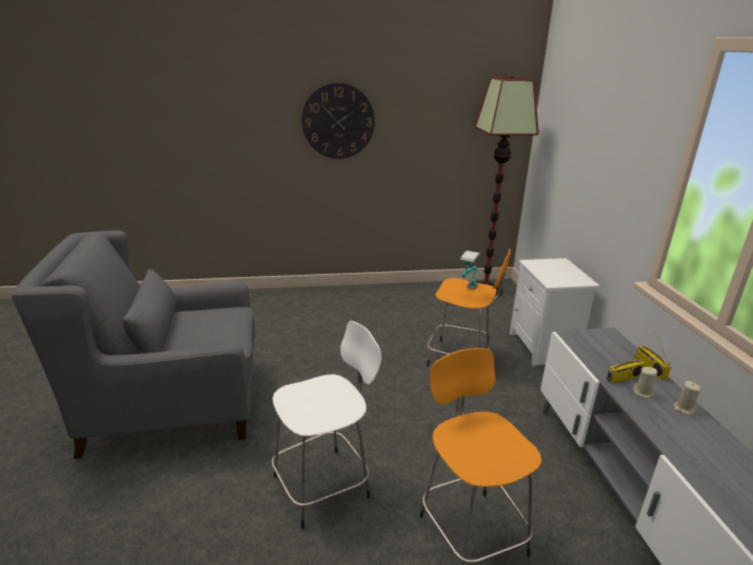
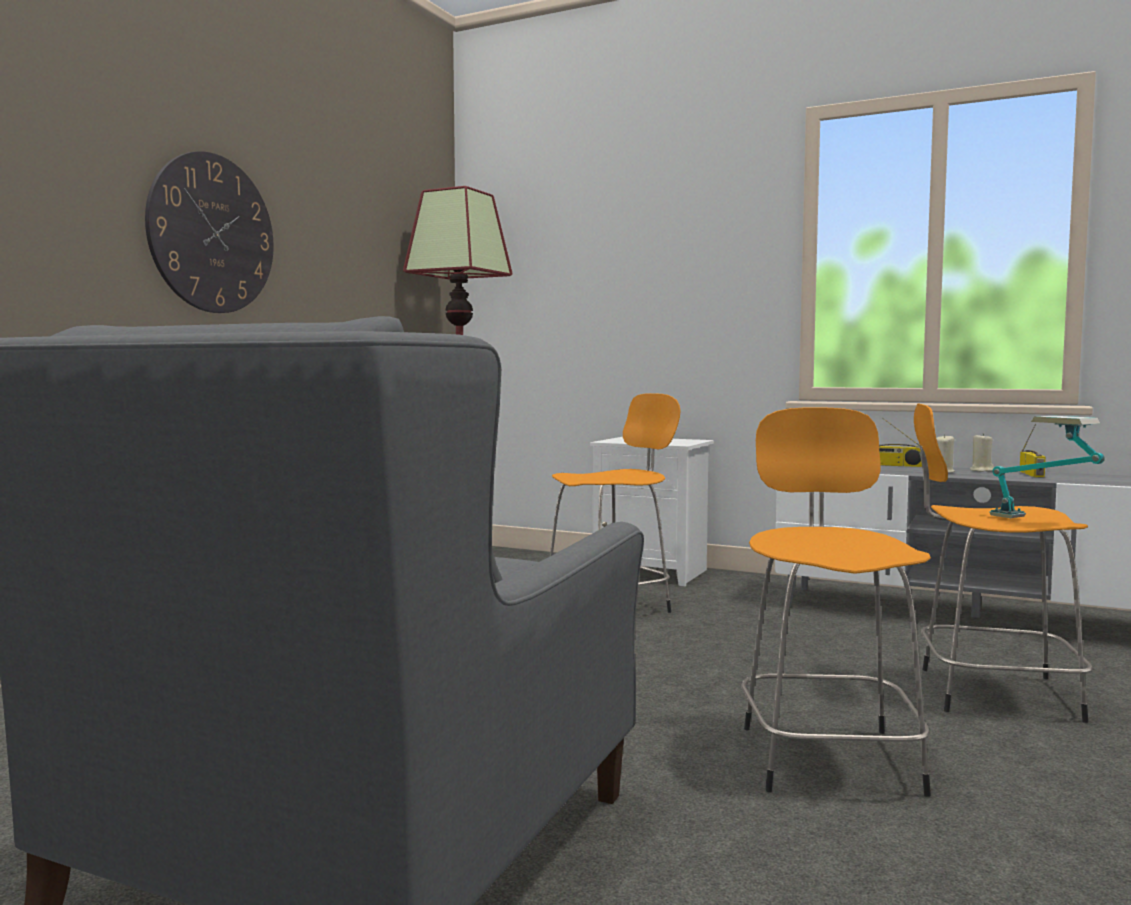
camera: 55 degrees left, 20 degrees down
white stool [272,321,382,529] -> orange stool [741,408,931,797]
table lamp [460,250,480,290] -> table lamp moved to [989,416,1105,518]
radio [606,346,645,384] -> radio moved to [1020,424,1046,477]

